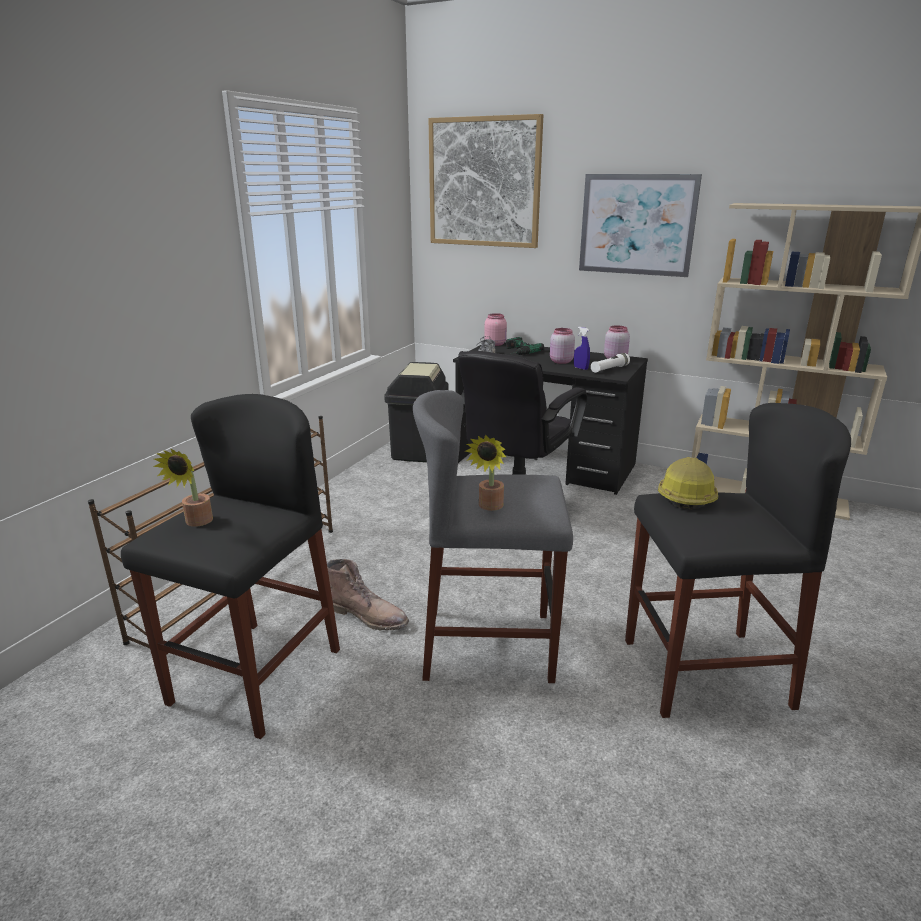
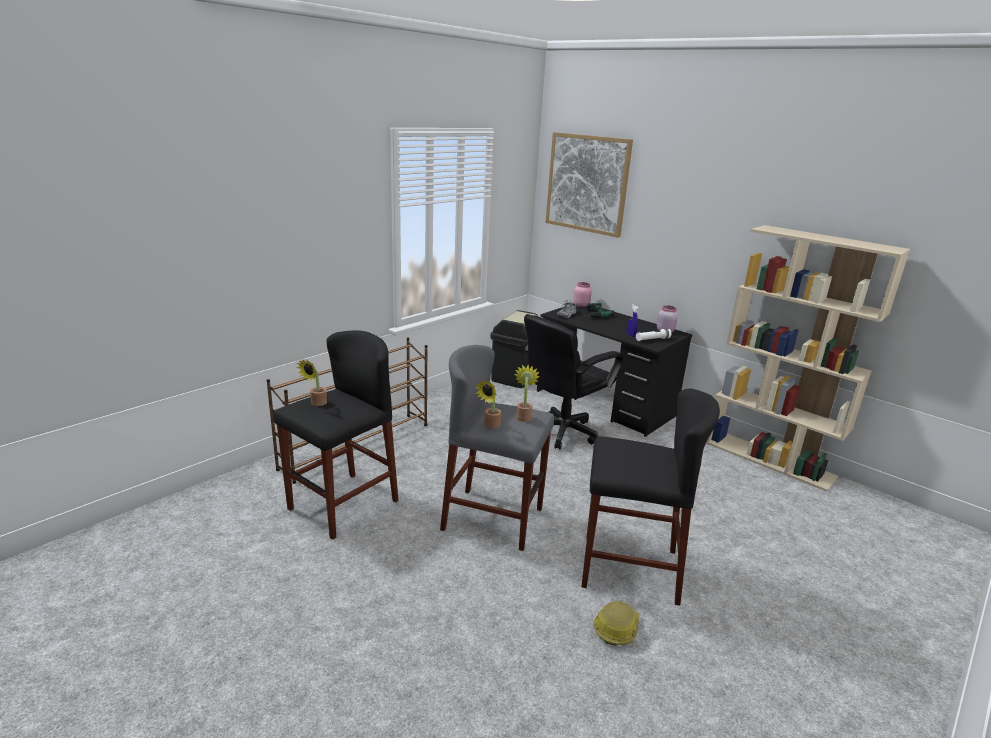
camera: 15 degrees right, 0 degrees up
brown boot [327,559,409,631] -> none
pink jar [550,328,575,364] -> none
picture [579,174,702,277] -> none
hard hat [658,457,718,509] -> hard hat moved to [594,601,640,645]
none -> potted plant [514,365,540,422]

